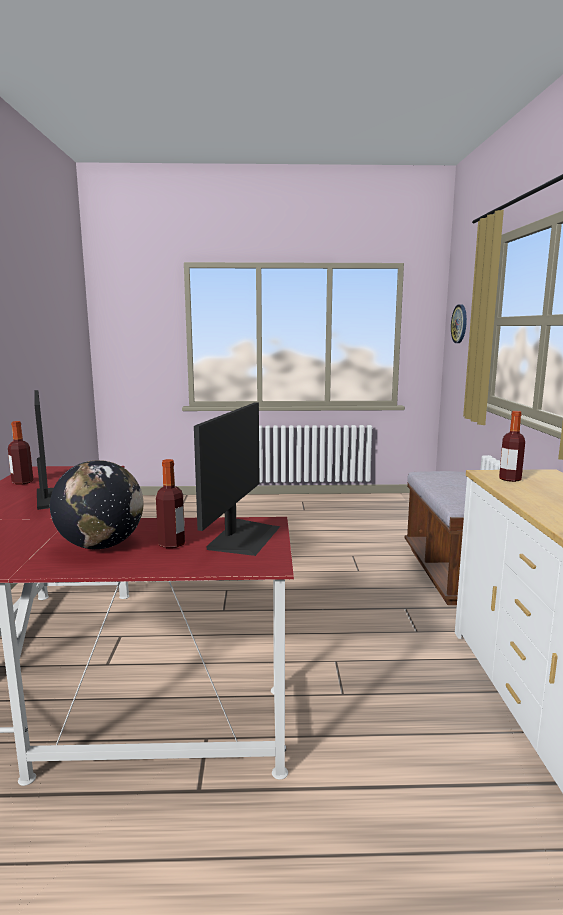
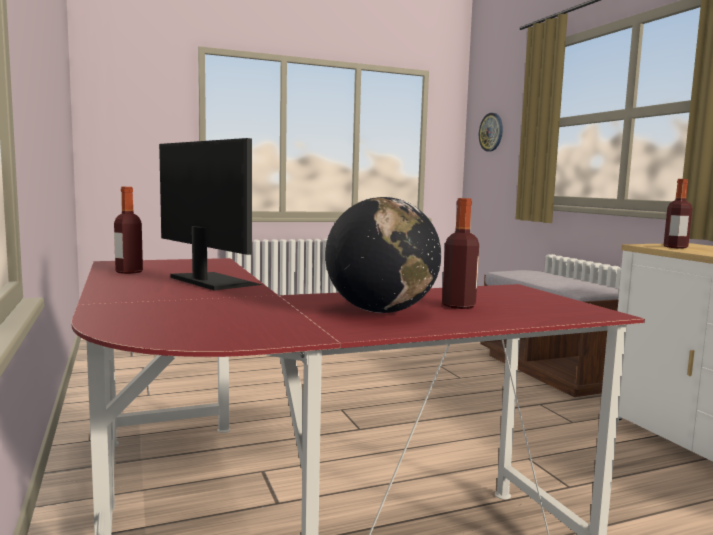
camera: 20 degrees left, 5 degrees down
monitor [194,402,280,556] -> none

